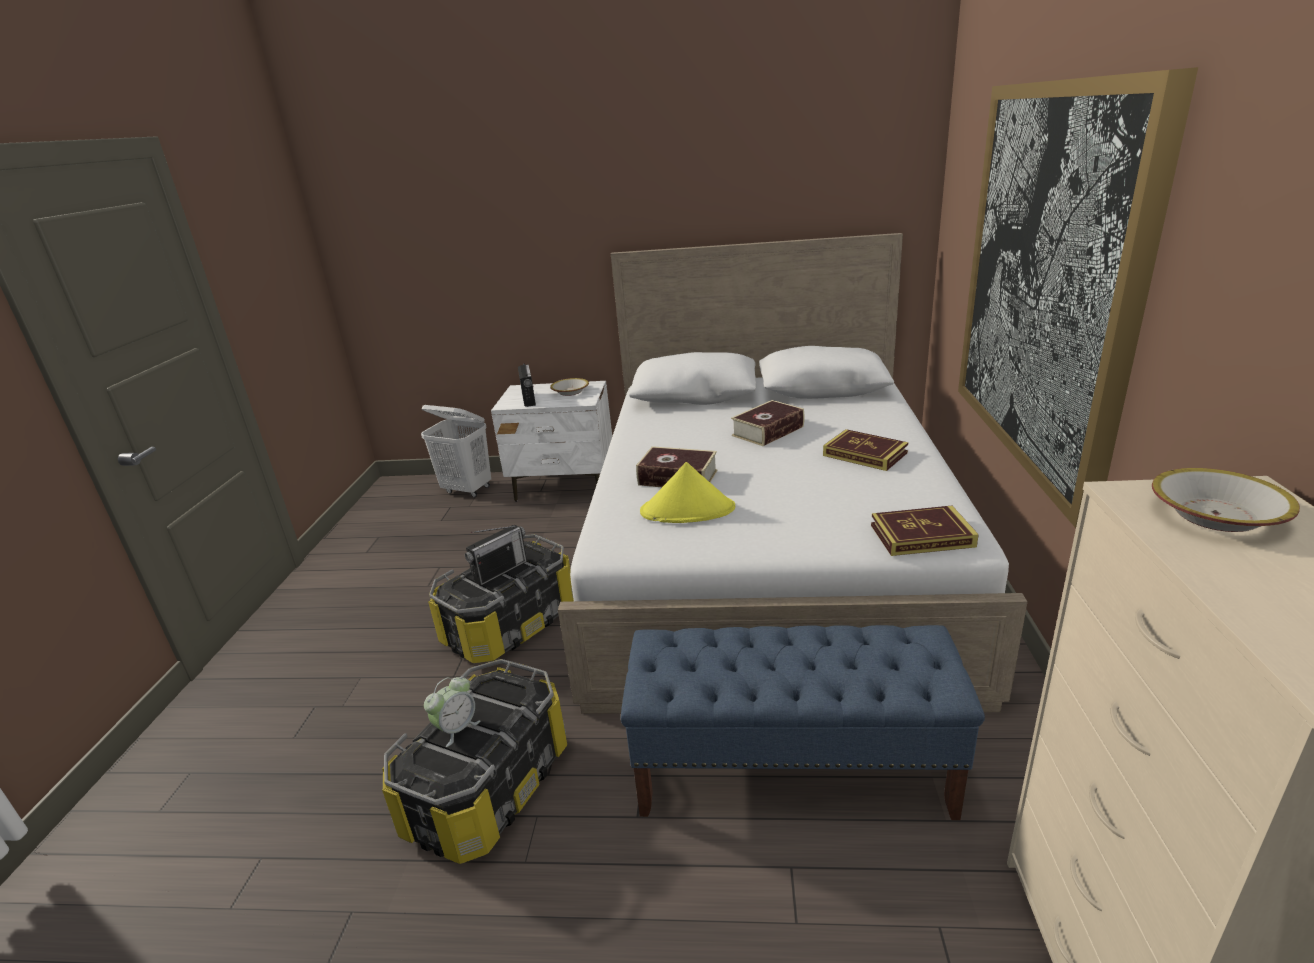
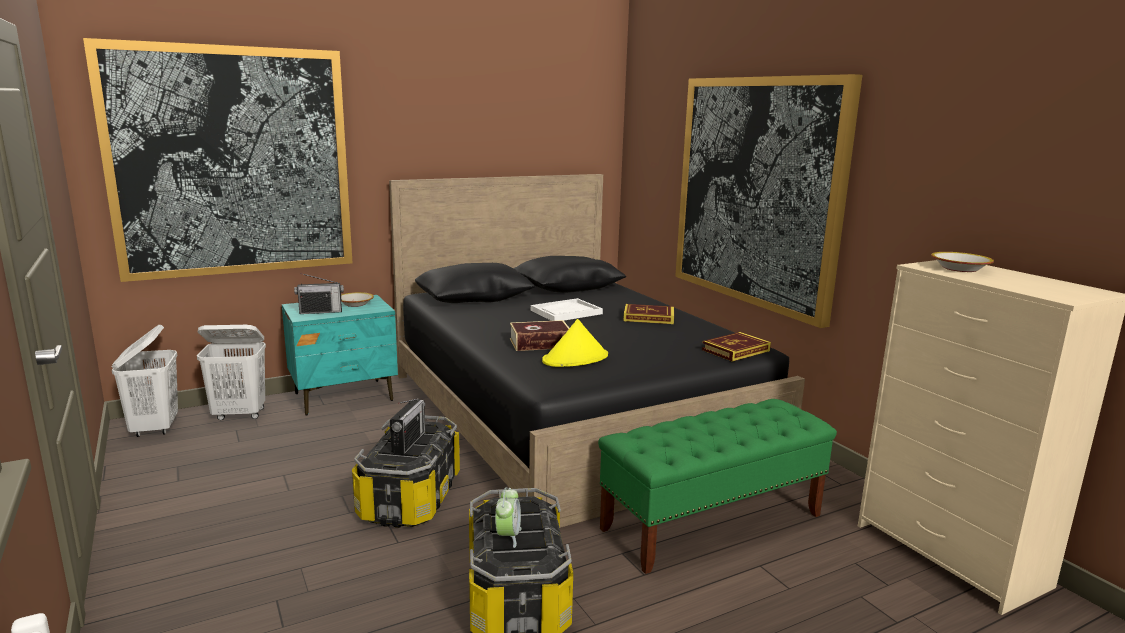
camera: 35 degrees left, 10 degrees down
white nightstand [491,381,612,502] -> turquoise nightstand [282,295,398,416]
radio [518,363,536,407] -> radio turned 120 degrees clockwise [294,273,344,314]
white bed [558,233,1028,713] -> black bed [389,174,805,528]
blue bench [621,625,985,820] -> green bench [598,399,837,574]
book [731,400,805,446] -> white tray [531,298,603,321]
none -> picture [83,38,352,282]
none -> white laundry basket [112,325,178,437]

